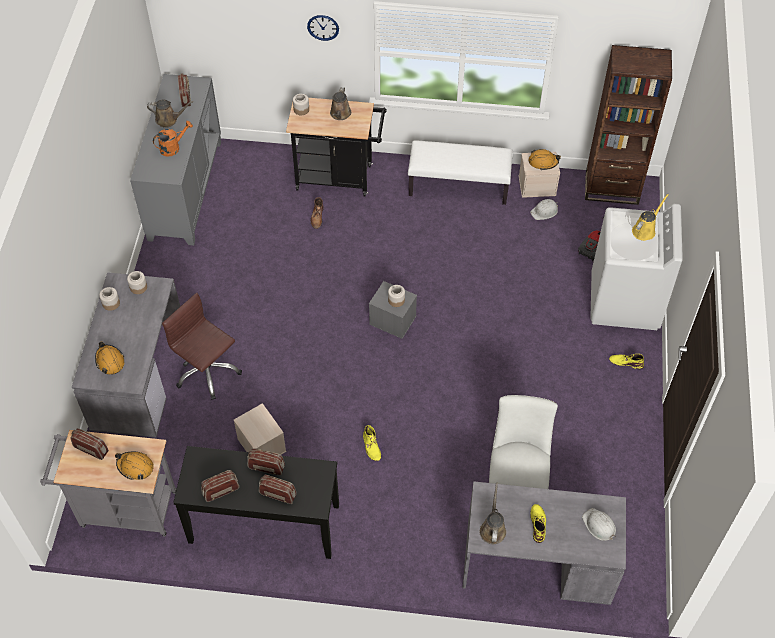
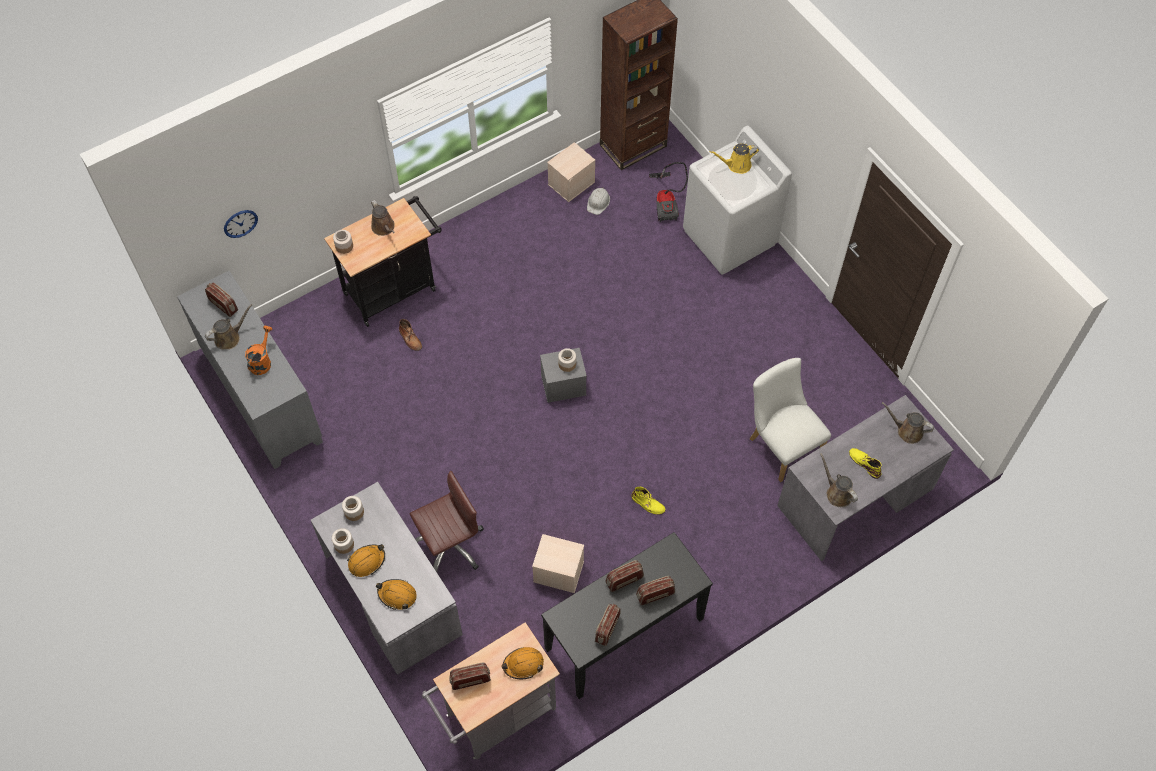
camera: 40 degrees left, 5 degrees up
brown office chair [162,293,242,400] -> brown office chair turned 150 degrees clockwise [410,471,484,572]
wall clock [307,15,339,41] -> wall clock moved to [224,210,258,238]
white bench [408,141,513,205] -> none
orange hard hat [529,149,561,170] -> orange hard hat moved to [347,544,385,577]
white hard hat [582,508,616,541] -> brown watering can [882,402,934,444]
yellow boot [609,354,644,370] -> none
yellow watering can [632,194,669,241] -> yellow watering can turned 105 degrees counterclockwise [710,143,759,174]

